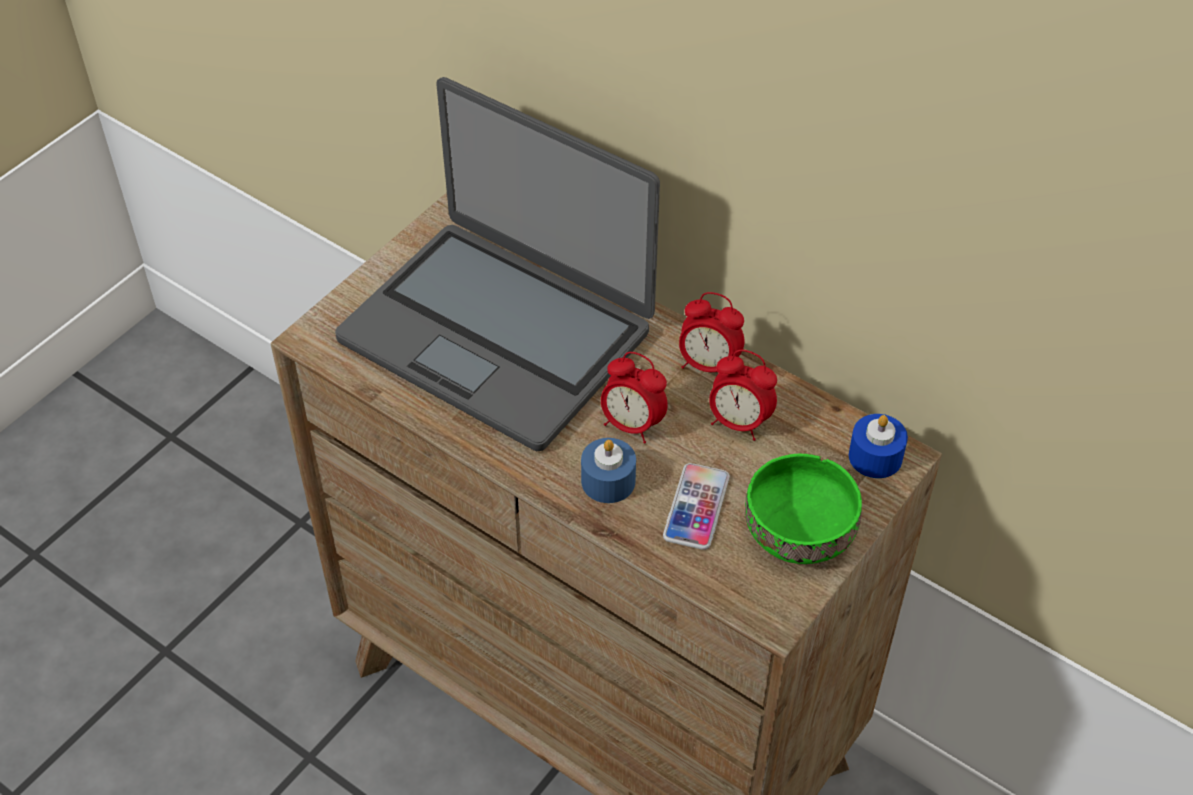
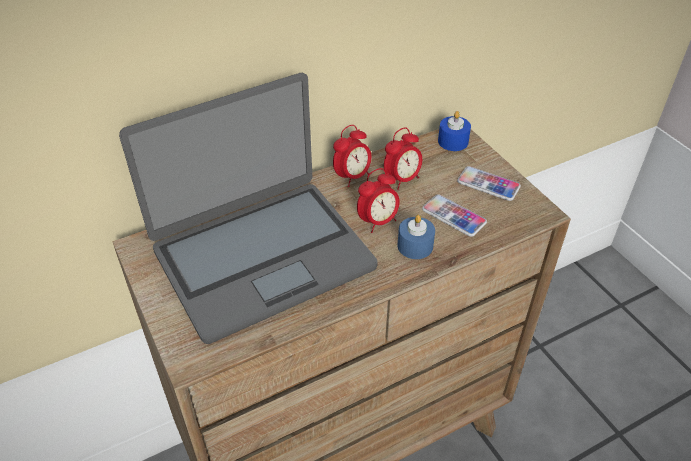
camera: 65 degrees left, 5 degrees down
green bowl [745,454,862,564] -> phone [457,166,521,201]

